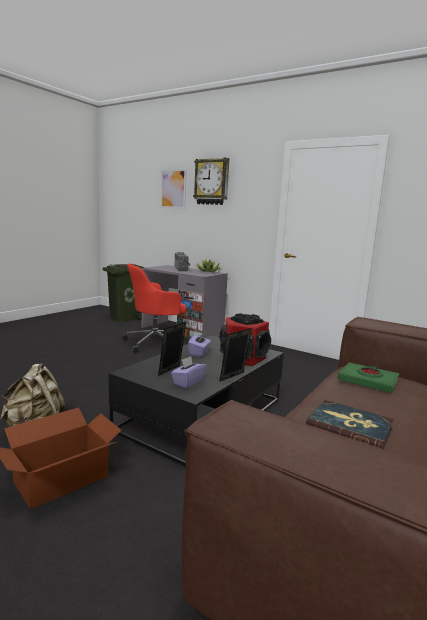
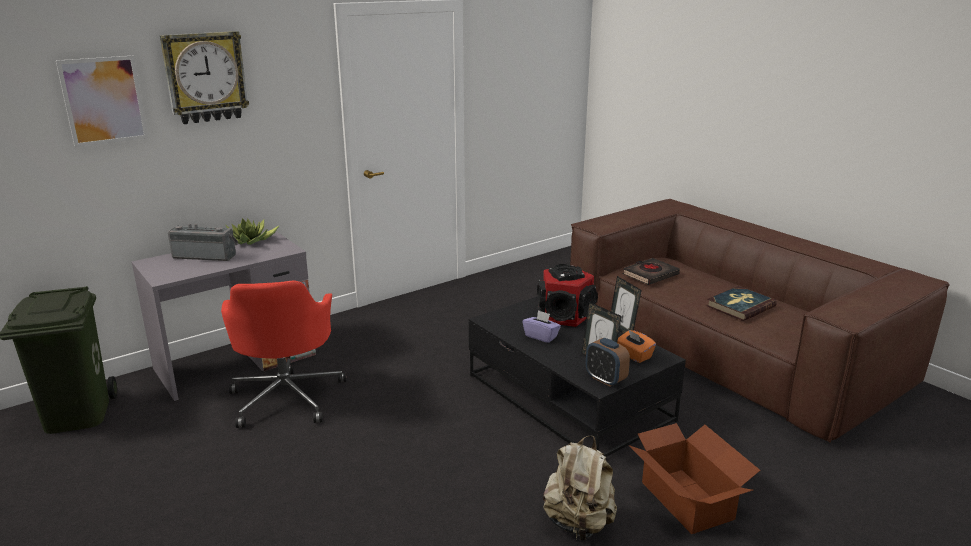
camera: 70 degrees left, 10 degrees up
purple tissue box [171,356,206,389] -> orange tissue box [617,329,656,363]
green book [337,362,399,393] -> black book [623,258,680,285]
none -> alarm clock [586,338,630,387]

